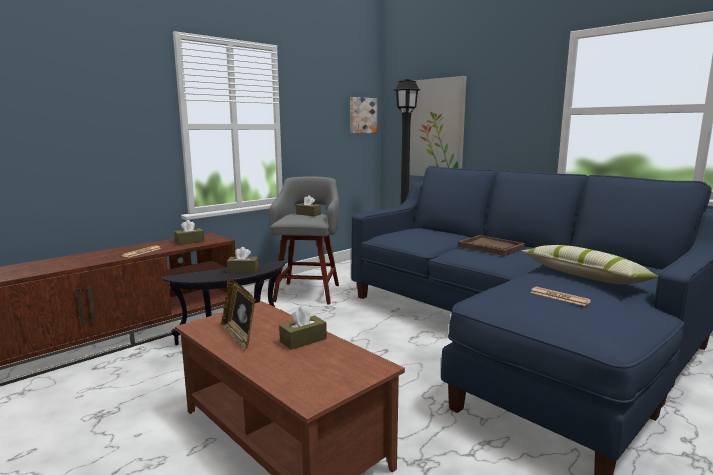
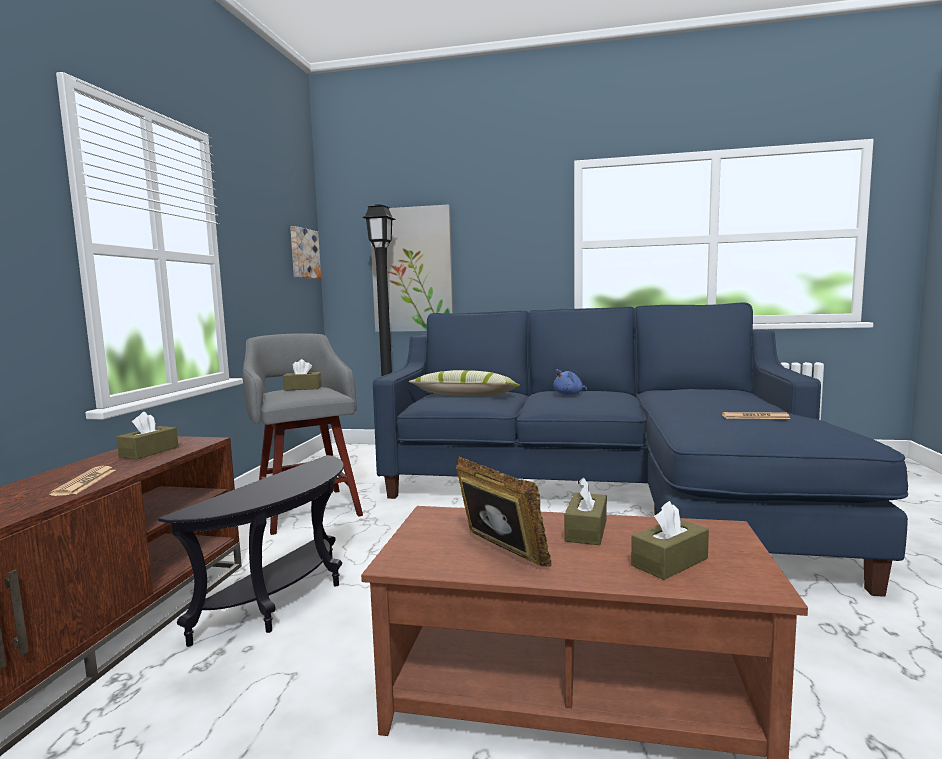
camera: 35 degrees left, 5 degrees down
picture frame [221,278,256,351] -> picture frame turned 150 degrees counterclockwise [456,456,551,567]
brown tissue box [227,247,259,273] -> brown tissue box moved to [631,501,709,580]
brown tray [458,235,526,256] -> blue plush toy [553,369,587,395]
pillow [521,245,658,285] -> pillow moved to [409,370,520,396]

